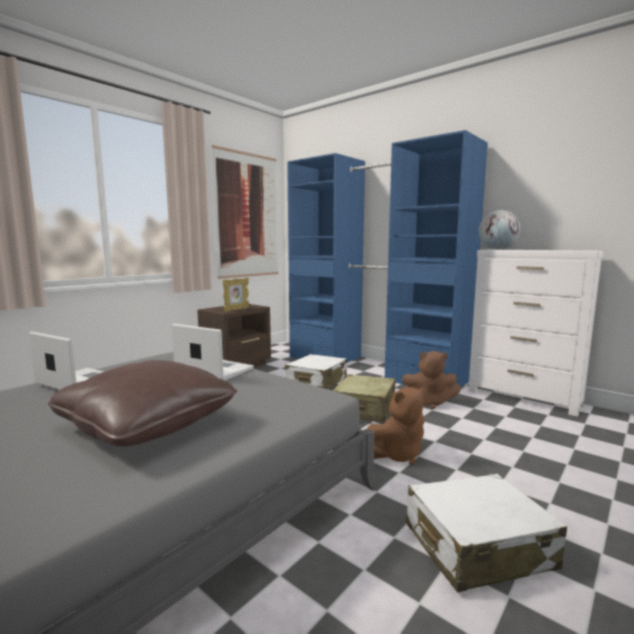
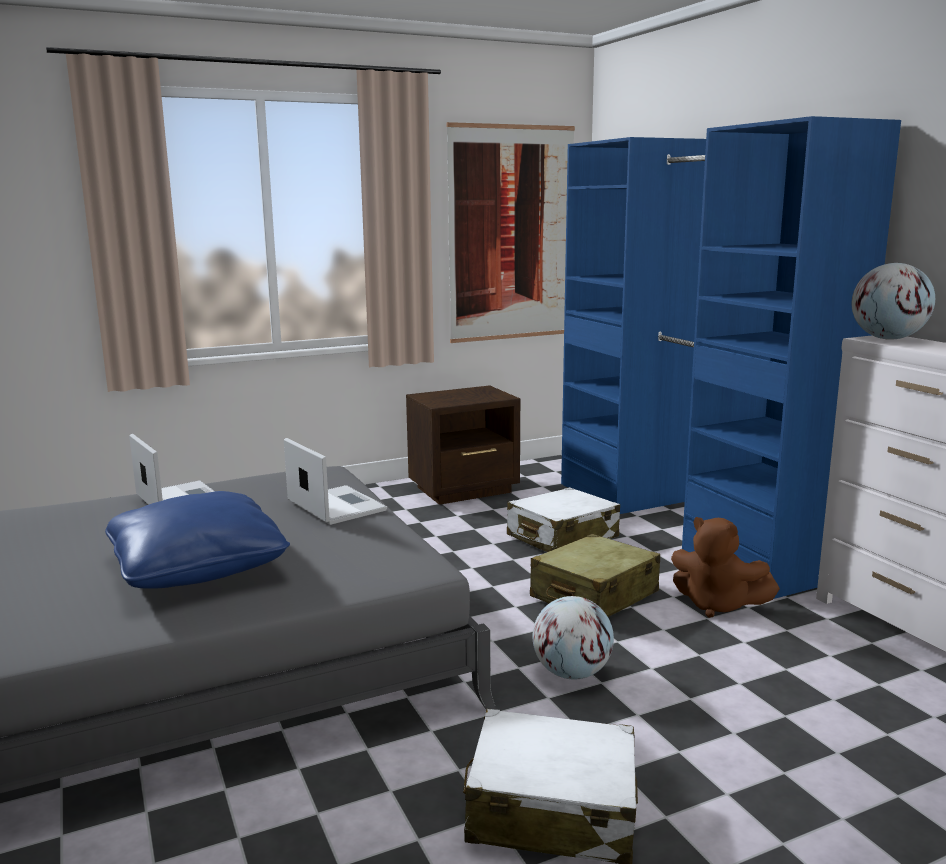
camera: 25 degrees right, 5 degrees up
brown pillow [48,360,237,447] -> blue pillow [105,491,290,589]
picture frame [222,278,250,312] -> none
brown plush toy [367,387,426,465] -> globe [533,596,614,680]

